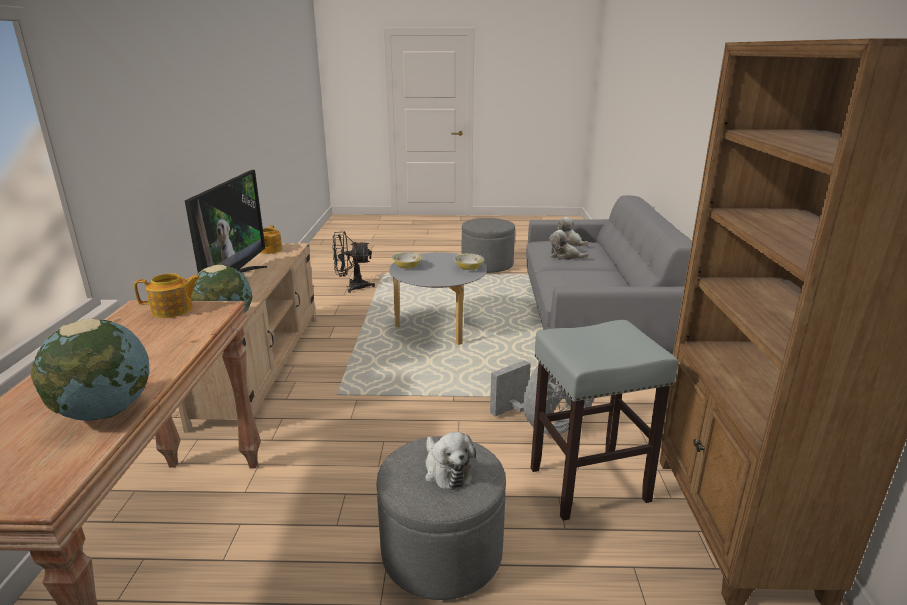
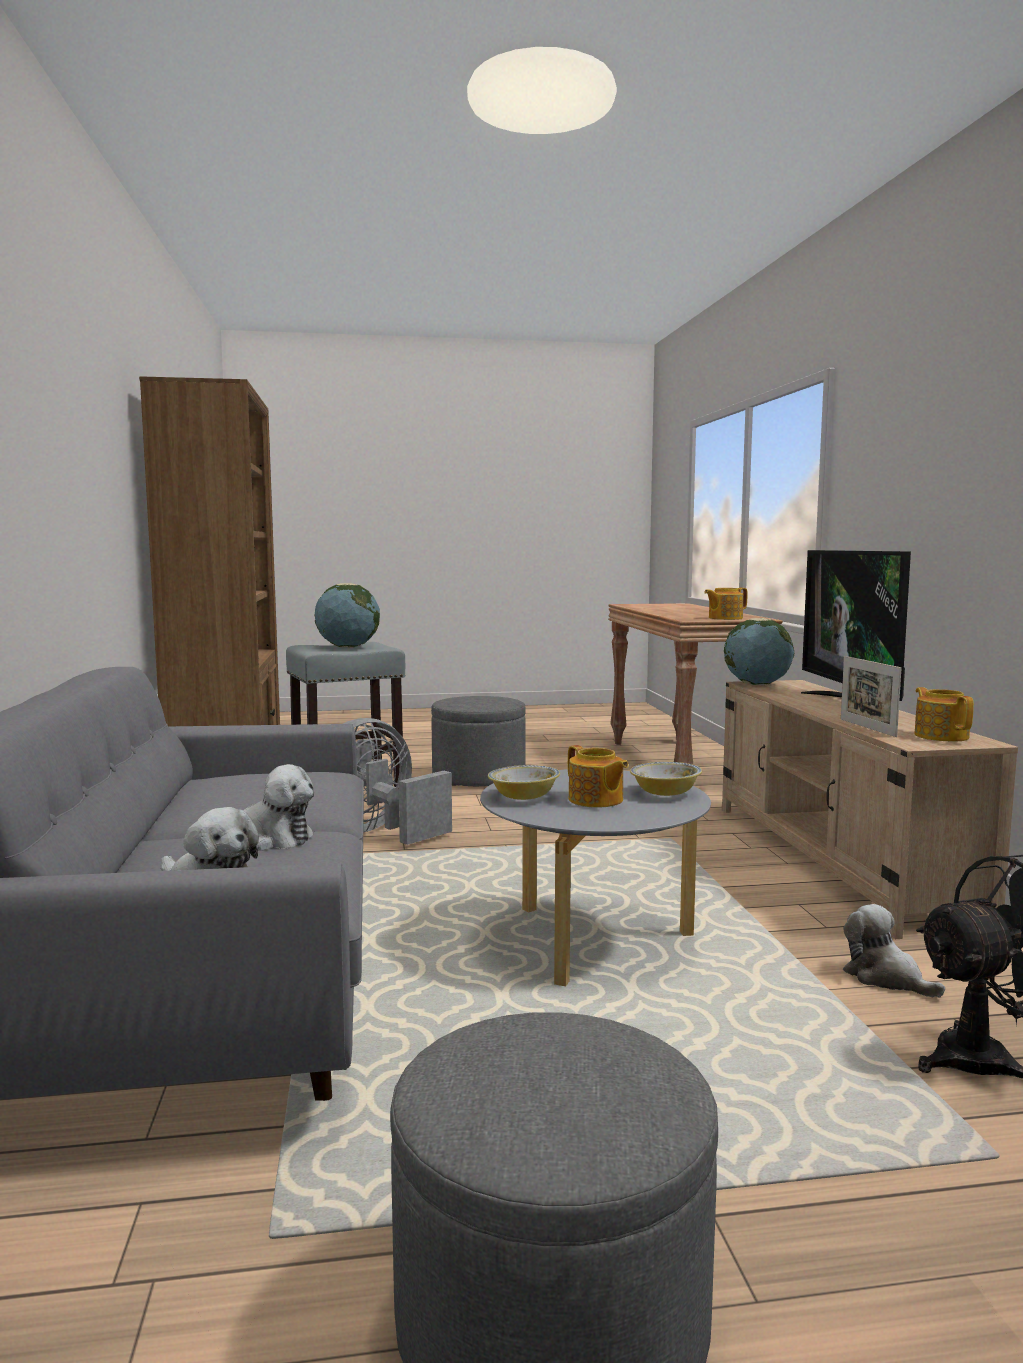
camera: 170 degrees right, 15 degrees down
globe [31,319,150,421] -> globe moved to [314,583,380,648]
plush toy [425,432,476,490] -> plush toy moved to [843,904,945,997]
none -> teapot [568,745,629,808]
none -> picture frame [841,656,901,737]

